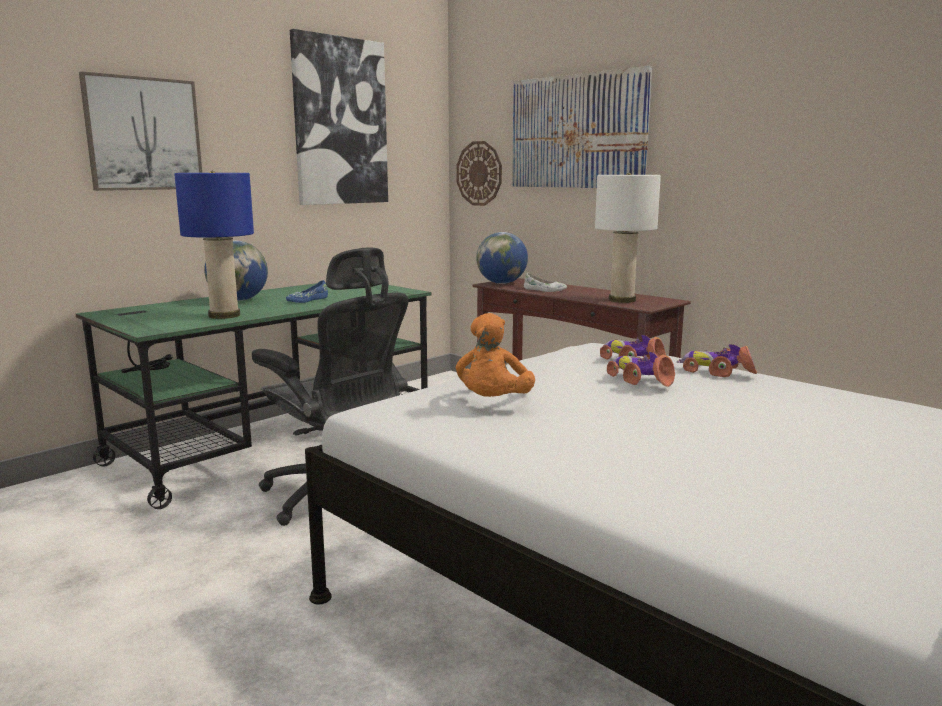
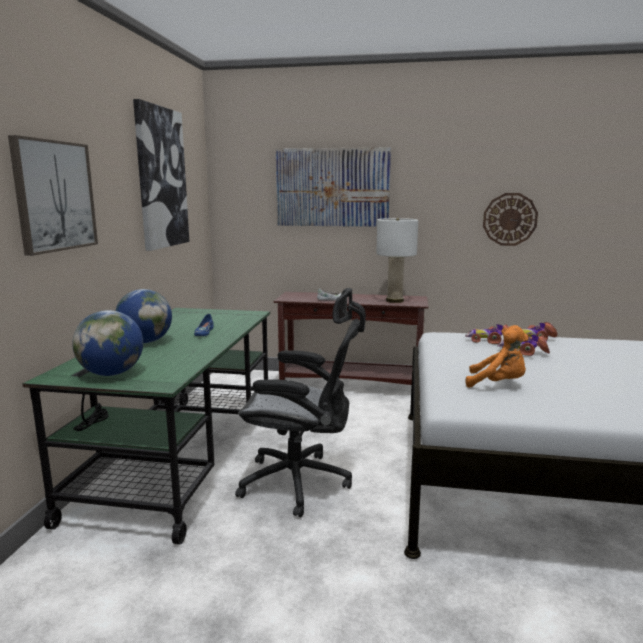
camera: 35 degrees left, 0 degrees up
blue table lamp [174,171,254,319] -> none
wall clock [456,141,502,206] -> wall clock moved to [483,193,538,246]
orange plush toy [456,313,535,397] -> orange plush toy turned 45 degrees counterclockwise [466,325,529,388]
globe [476,232,528,284] -> globe moved to [72,310,143,376]

